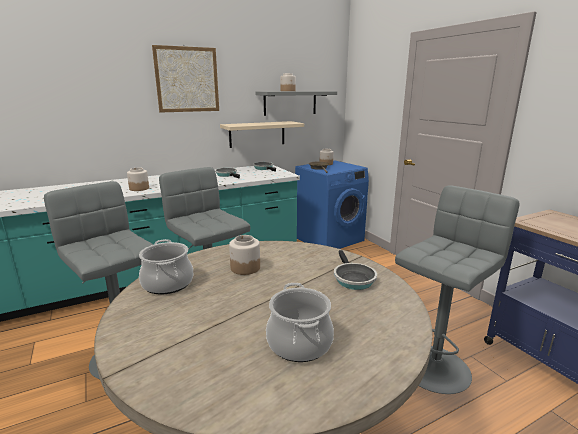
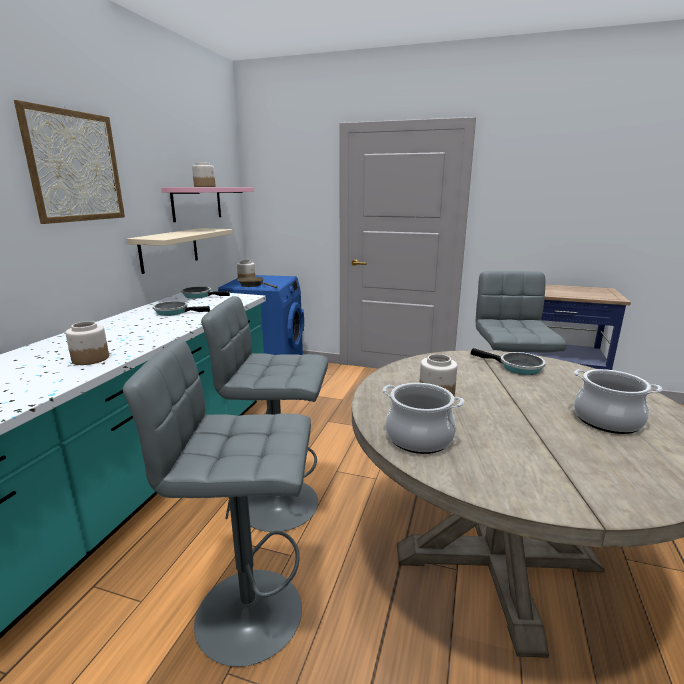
camera: 45 degrees left, 0 degrees up
grey shelf [255,91,337,116] -> pink shelf [161,187,254,222]

